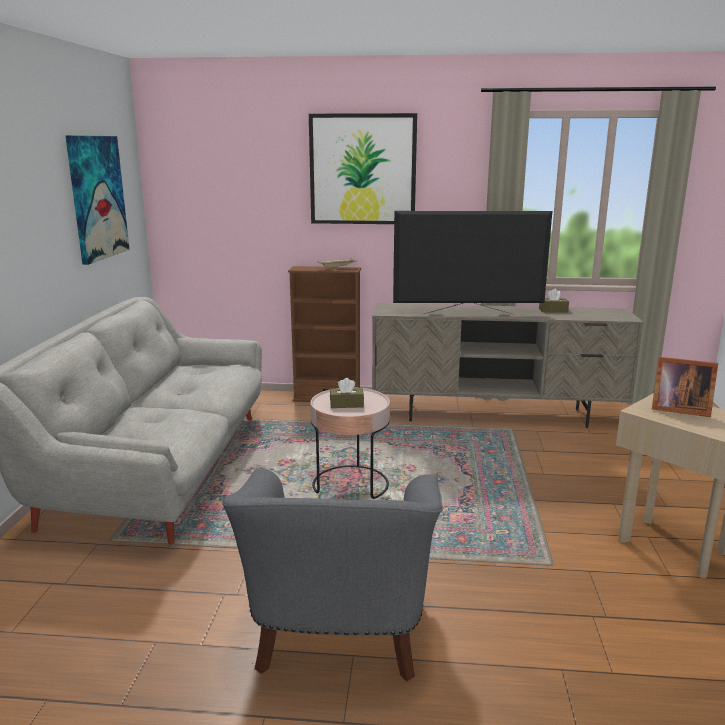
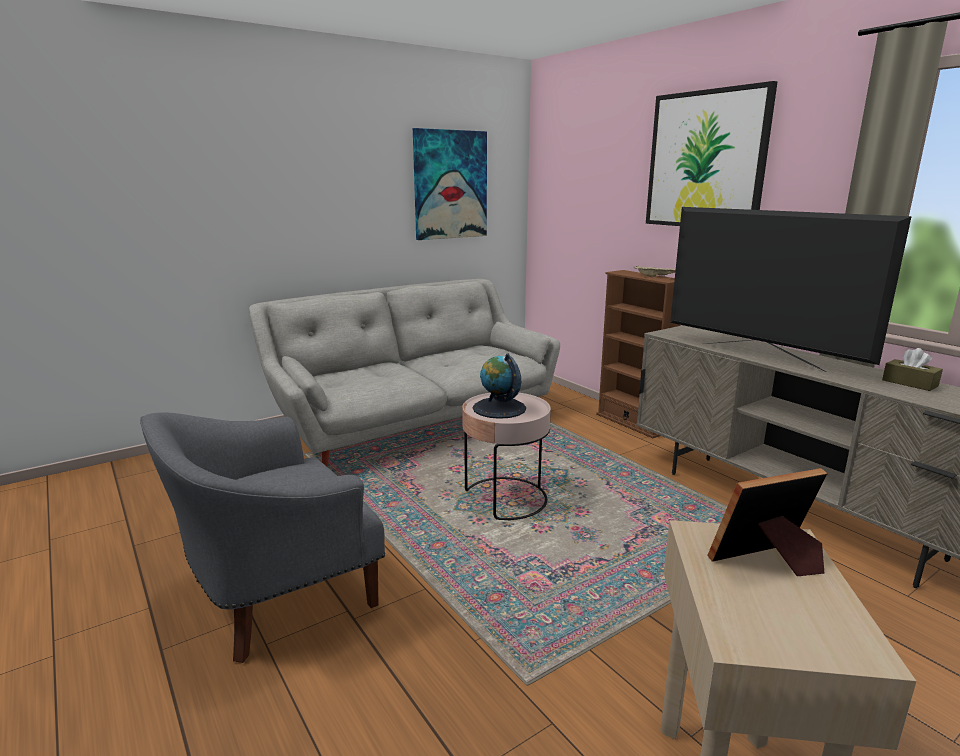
camera: 50 degrees right, 0 degrees up
brown tissue box [330,378,364,408] -> globe [473,353,526,419]
picture frame [652,357,718,417] -> picture frame turned 90 degrees clockwise [708,468,827,576]

